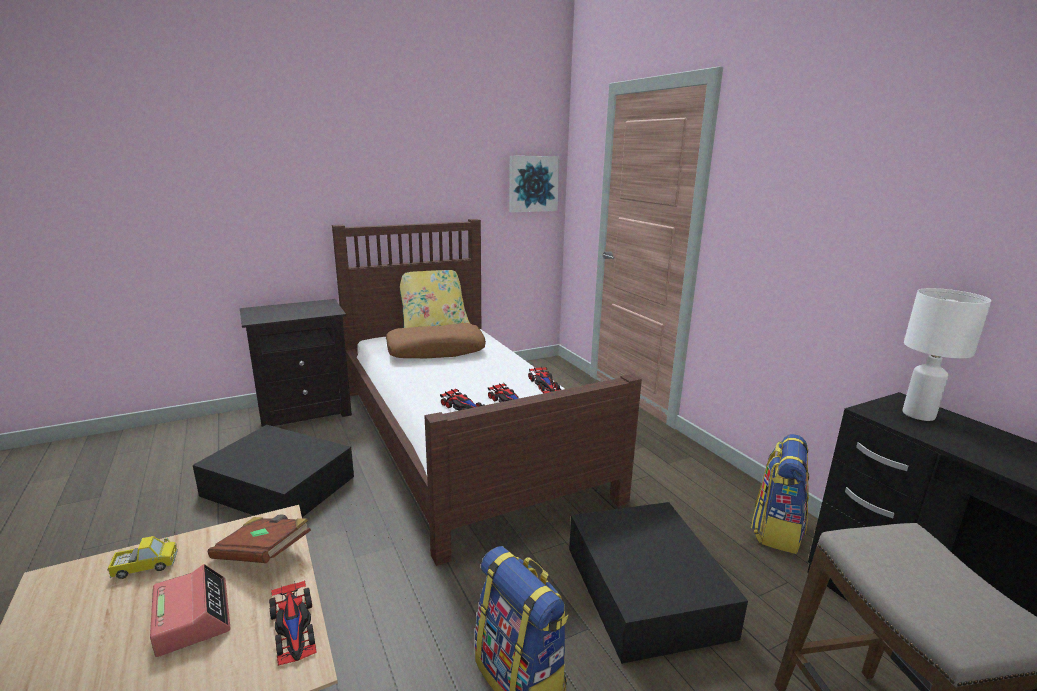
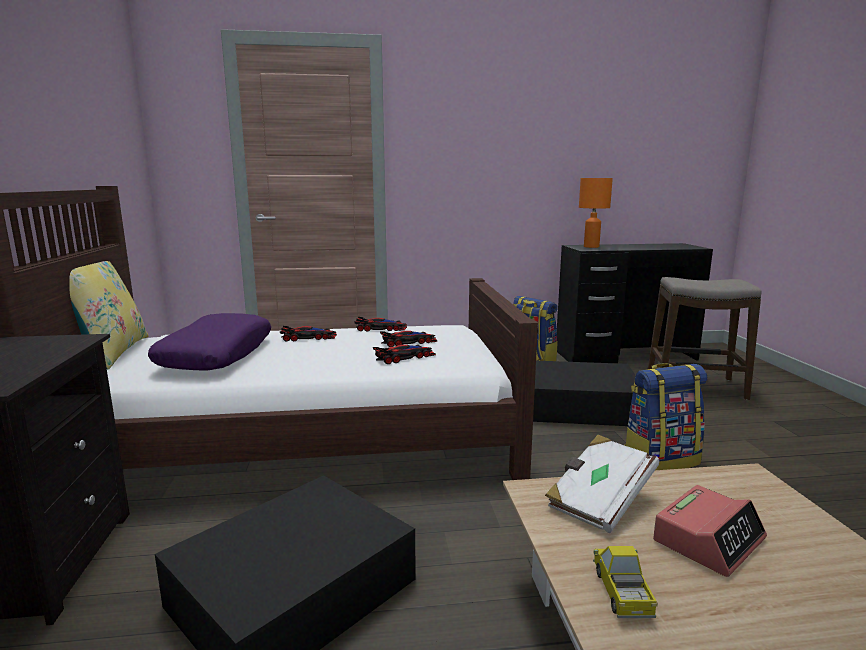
camera: 70 degrees left, 5 degrees down
alarm clock [150,564,231,657] -> alarm clock turned 150 degrees clockwise [653,485,767,577]
brown book [208,514,311,563] -> white book [545,435,659,533]
toy car [269,581,317,666] -> toy car moved to [280,326,337,341]
brown pillow [386,323,486,358] -> purple pillow [148,313,271,371]
picture [509,156,560,213] -> none
white table lamp [903,288,992,421] -> orange table lamp [579,178,613,248]

